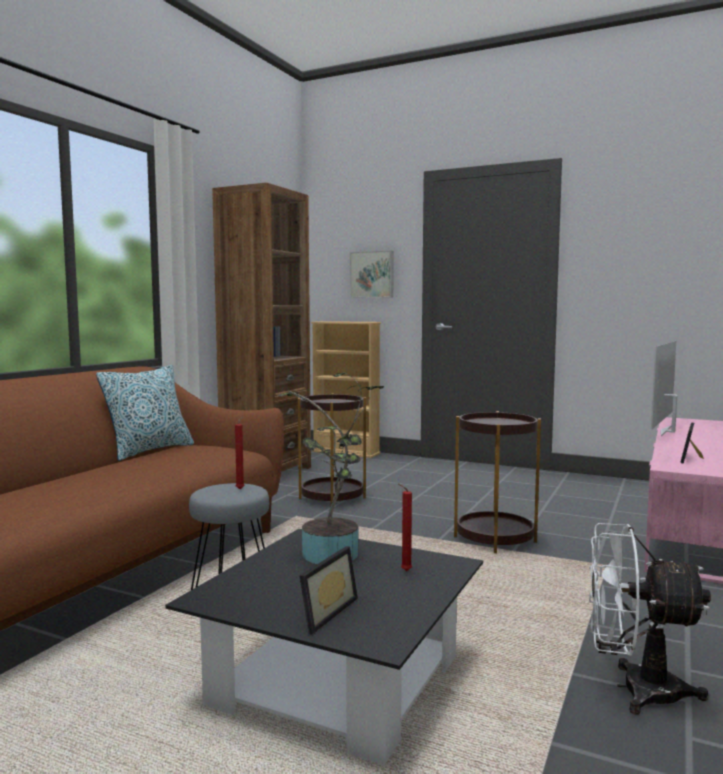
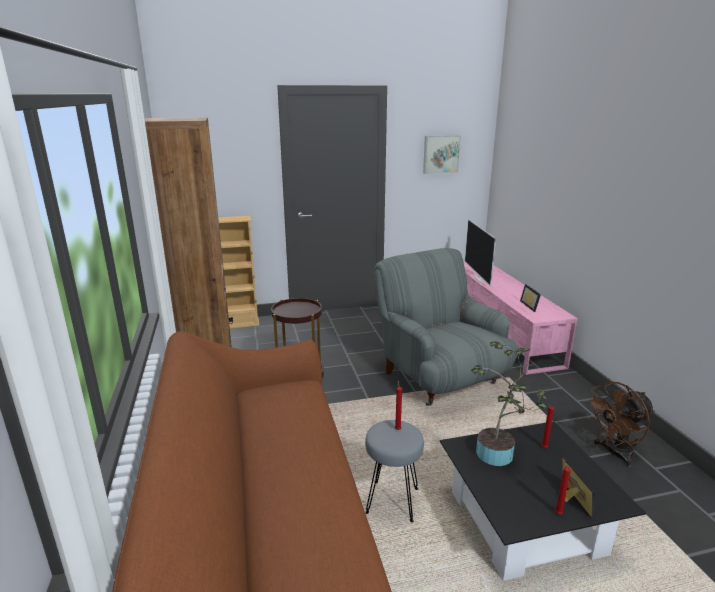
camera: 40 degrees left, 15 degrees up
pillow [96,365,194,461] -> none
picture [350,251,394,298] -> picture moved to [423,135,461,174]
brown side table [454,411,541,553] -> grey armchair [374,248,519,406]
white fan [589,523,711,715] -> brown fan [585,381,655,467]
none -> red candle [555,459,571,514]

